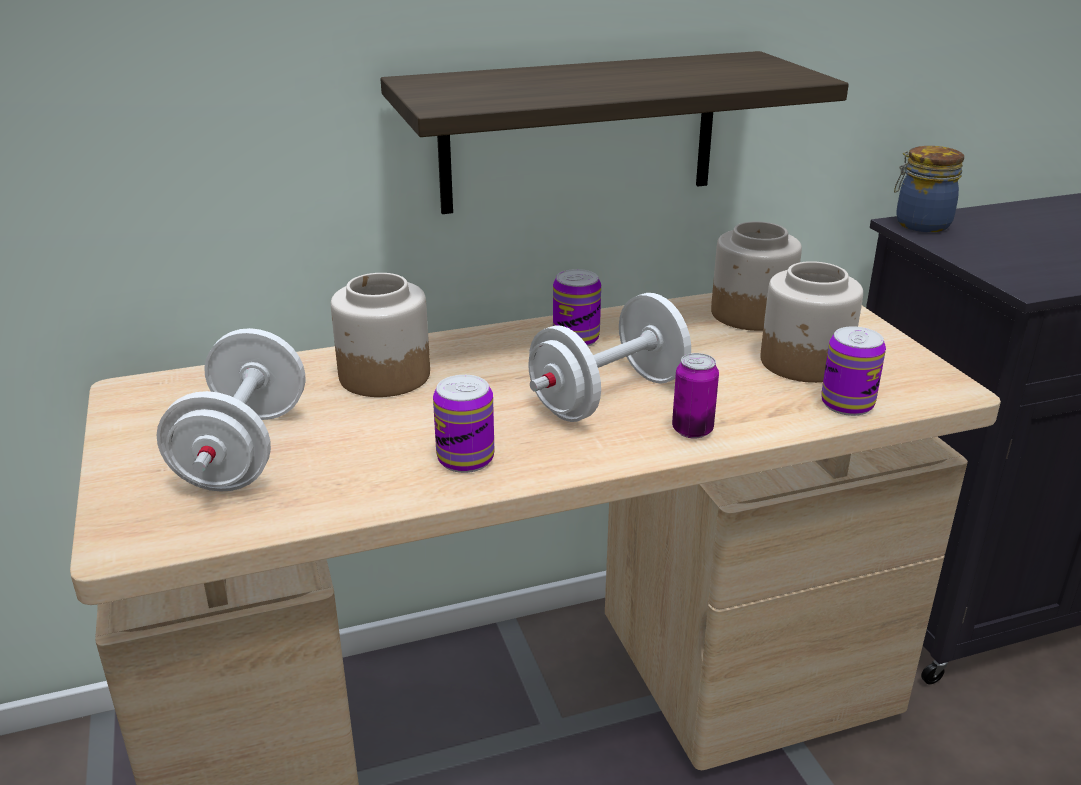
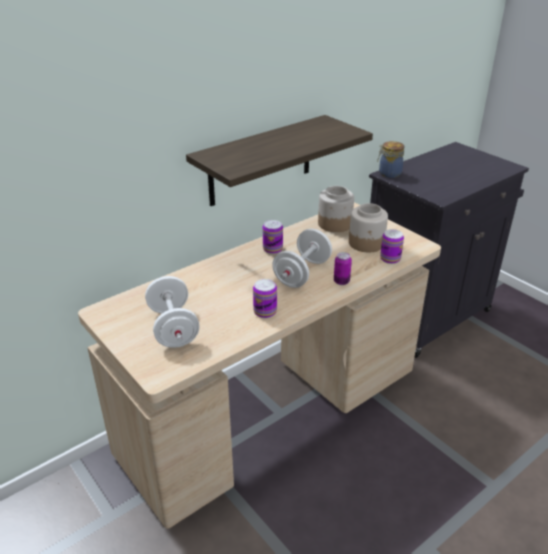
camera: 20 degrees left, 5 degrees up
jar [331,273,430,397] -> none

